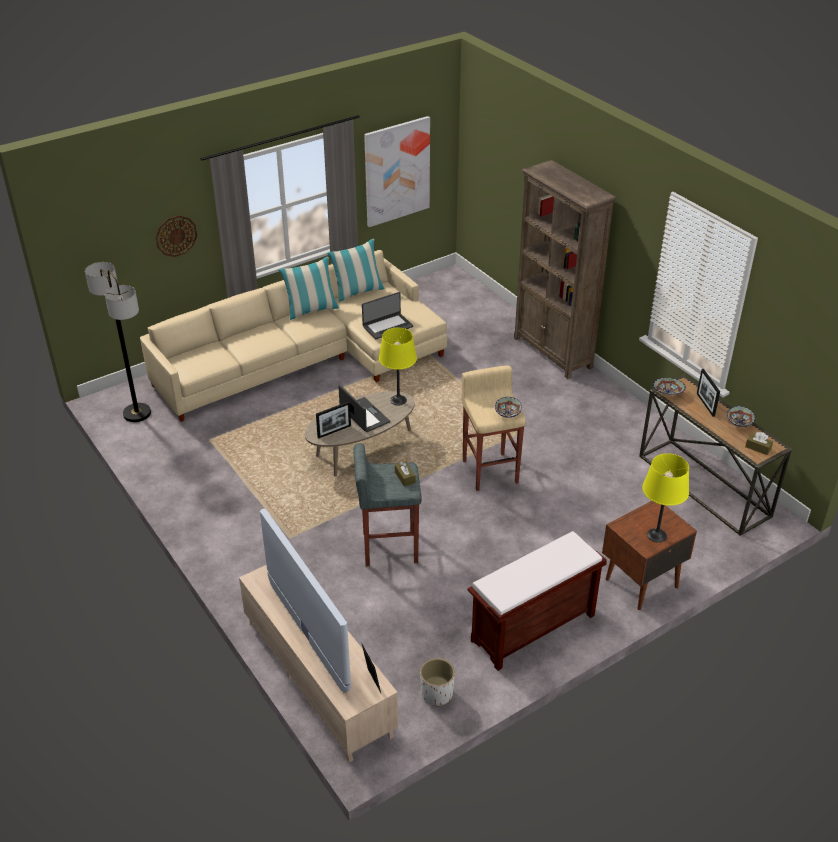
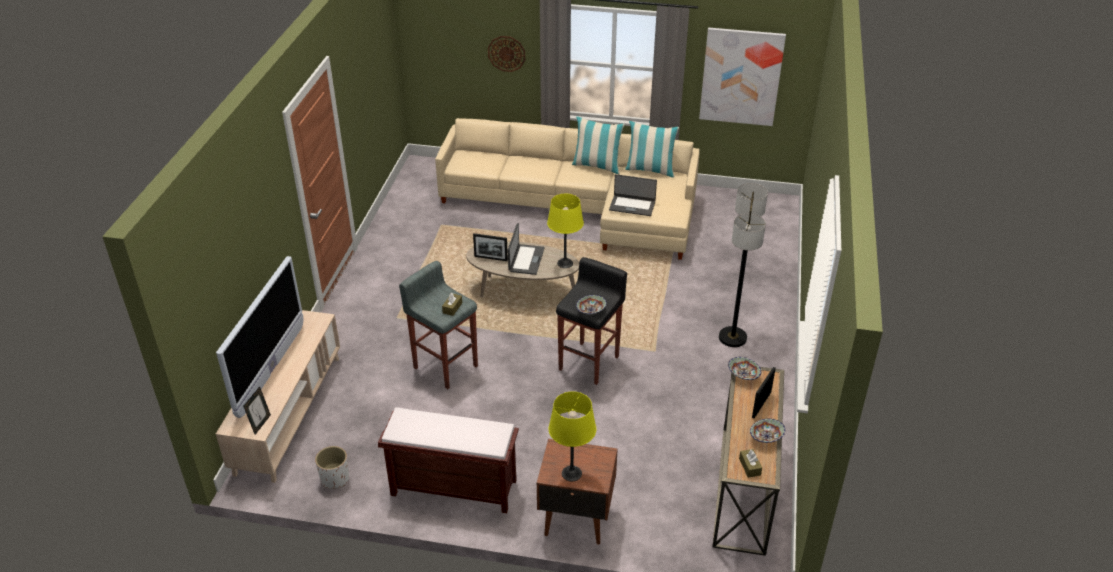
camera: 45 degrees right, 0 degrees up
floor lamp [85,262,151,422] -> floor lamp moved to [719,183,768,347]
beige stool [462,366,526,491] -> black stool [556,257,627,385]
brown bookcase [514,160,616,379] -> none

